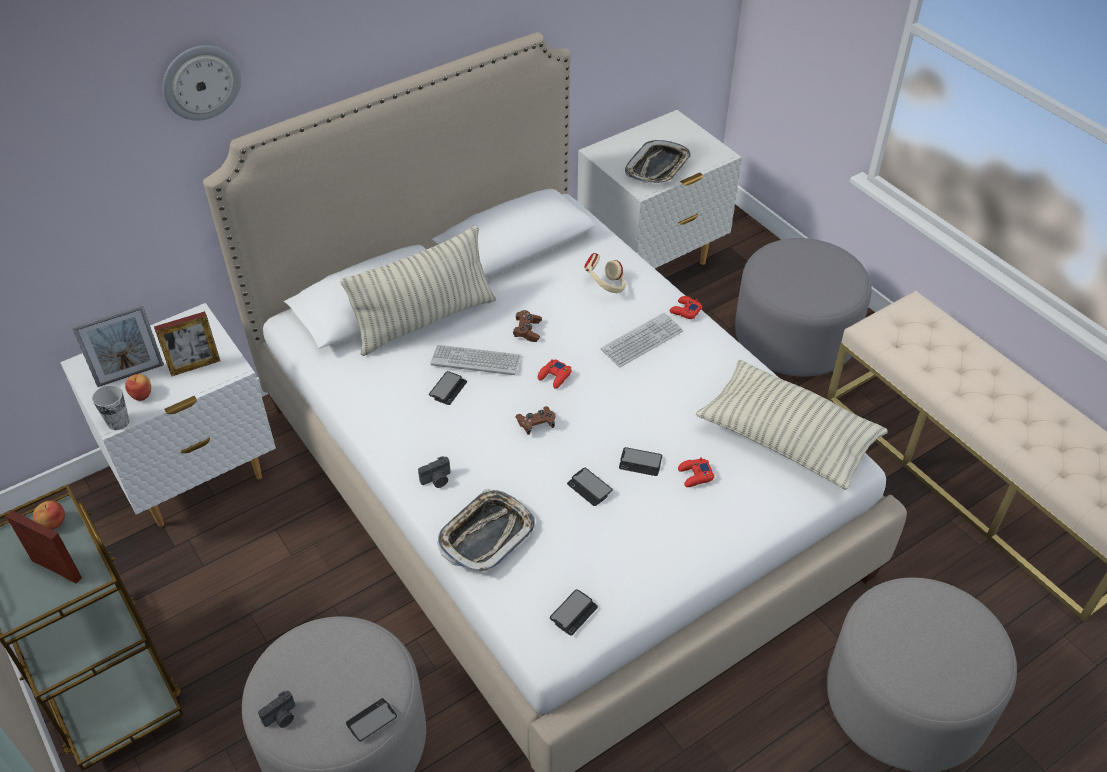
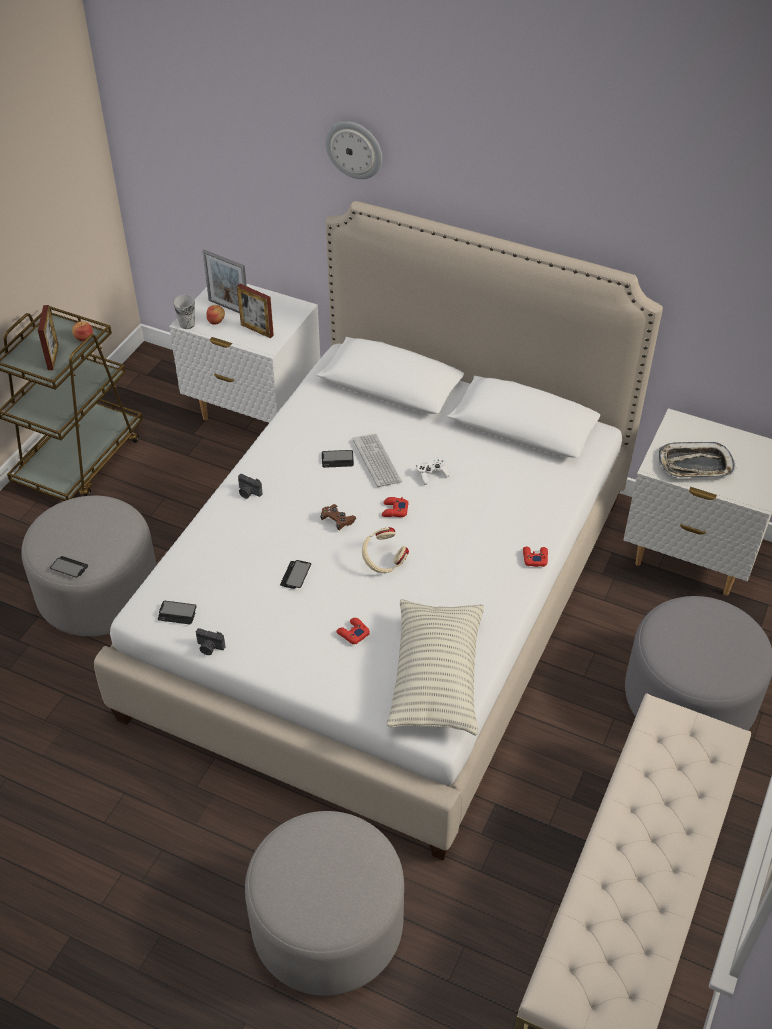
camera: 60 degrees right, 0 degrees up
camera [258,691,295,728] -> camera moved to [196,628,225,655]
pillow [340,226,496,356] -> none
tray [437,489,535,574] -> none
brown game controller [513,310,542,342] -> white game controller [417,457,450,485]
beige headphones [584,253,626,293] -> beige headphones moved to [362,527,409,573]
keyboard [601,312,683,368] -> none
phone [619,447,662,476] -> none

